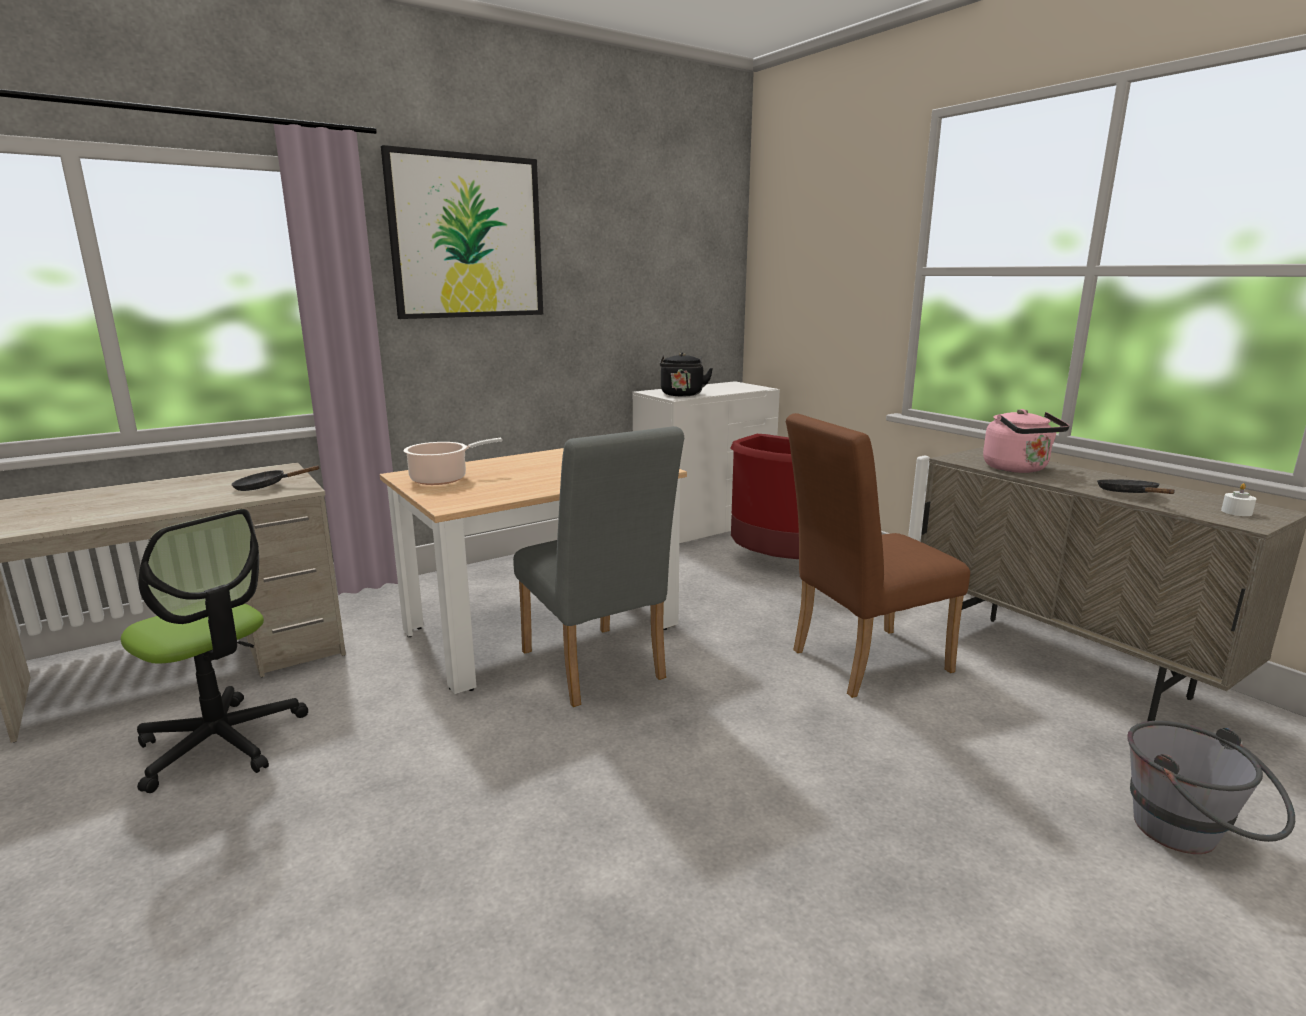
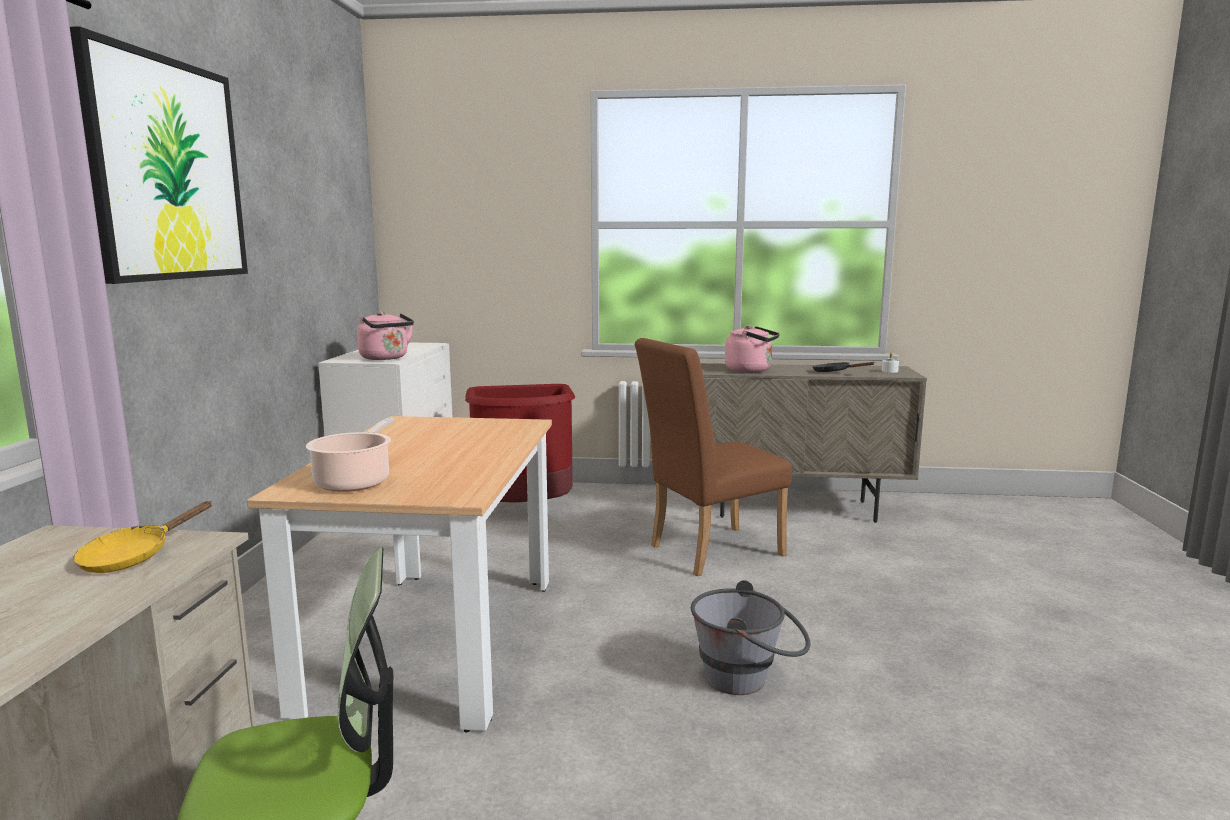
camera: 50 degrees left, 5 degrees down
black frying pan [231,465,320,491] -> yellow frying pan [73,501,212,573]
grey chair [513,426,684,707] -> none
black kettle [660,353,713,396] -> pink kettle [357,311,414,360]
brown chair [786,413,970,698] -> brown chair turned 45 degrees clockwise [635,338,792,576]
grey bucket [1127,721,1295,854] -> grey bucket moved to [691,580,811,695]

